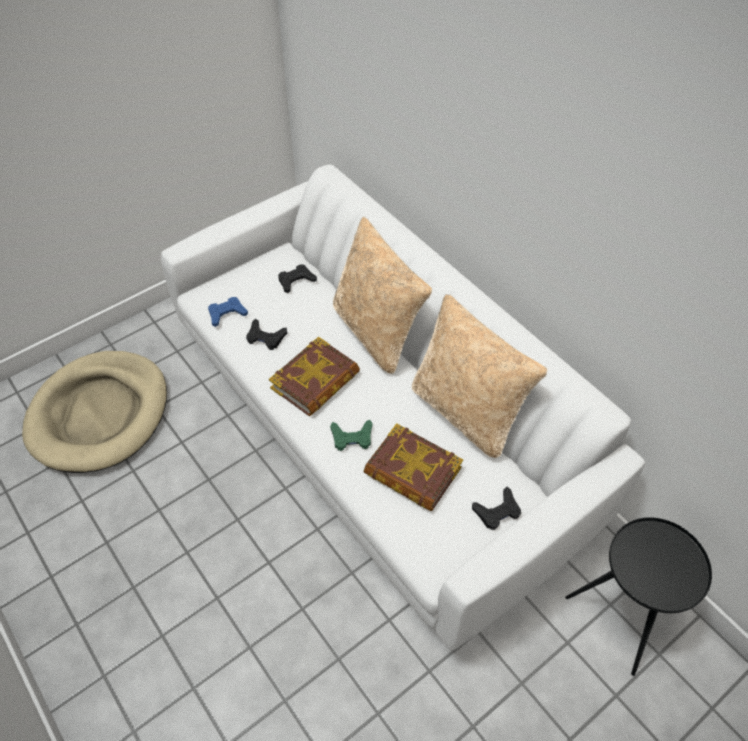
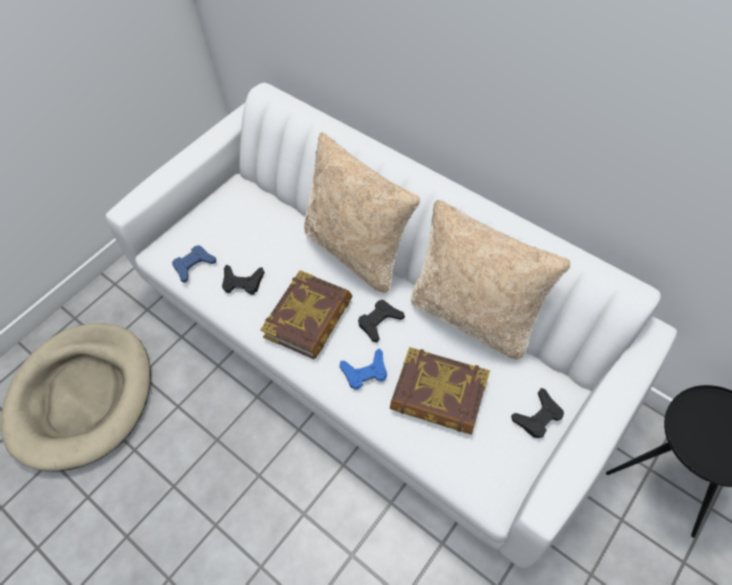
camera: 10 degrees left, 5 degrees up
black game controller [278,264,317,293] -> black game controller moved to [358,300,405,342]
green game controller [330,420,373,451] -> blue game controller [339,349,387,390]

